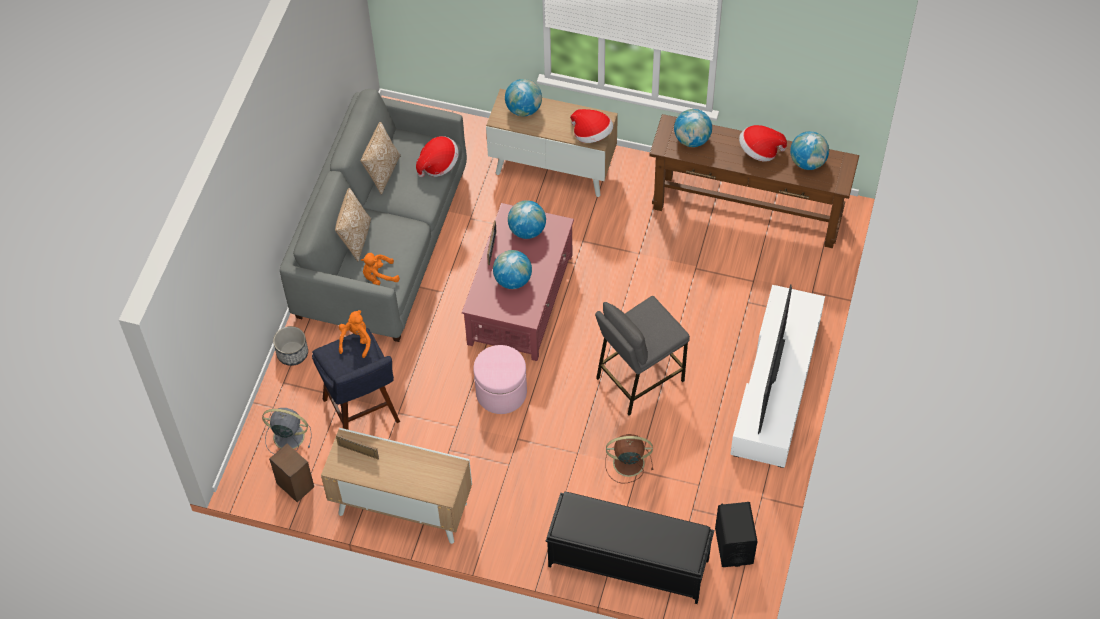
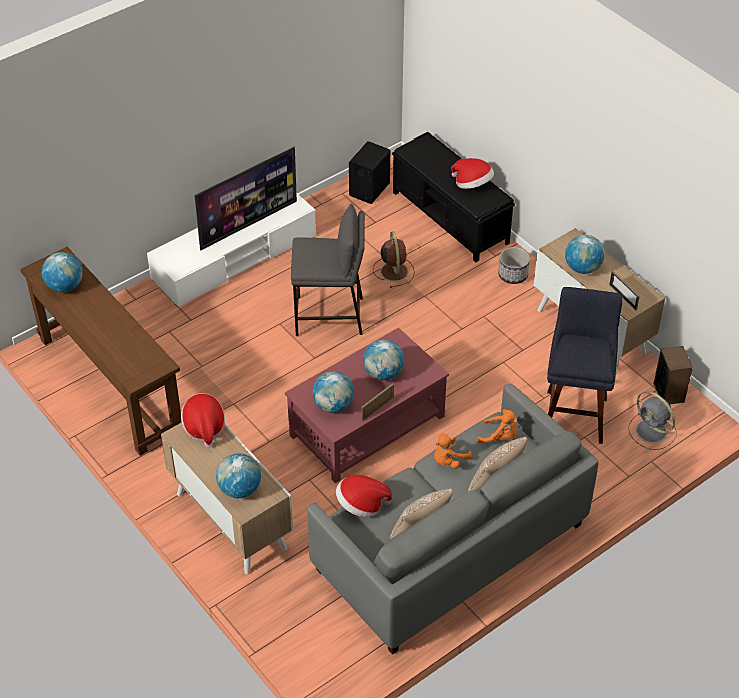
camera: 145 degrees left, 10 degrees down
planter [273,326,308,366] -> planter moved to [498,247,530,284]
orange plush toy [339,310,371,358] -> orange plush toy moved to [434,433,472,469]
pink ottoman [473,345,527,414] -> none
brown fan [605,434,653,483] -> brown fan turned 135 degrees counterclockwise [373,231,415,288]
globe [674,109,712,147] -> globe moved to [565,235,605,274]
hat [739,125,787,162] -> hat moved to [451,158,494,189]

